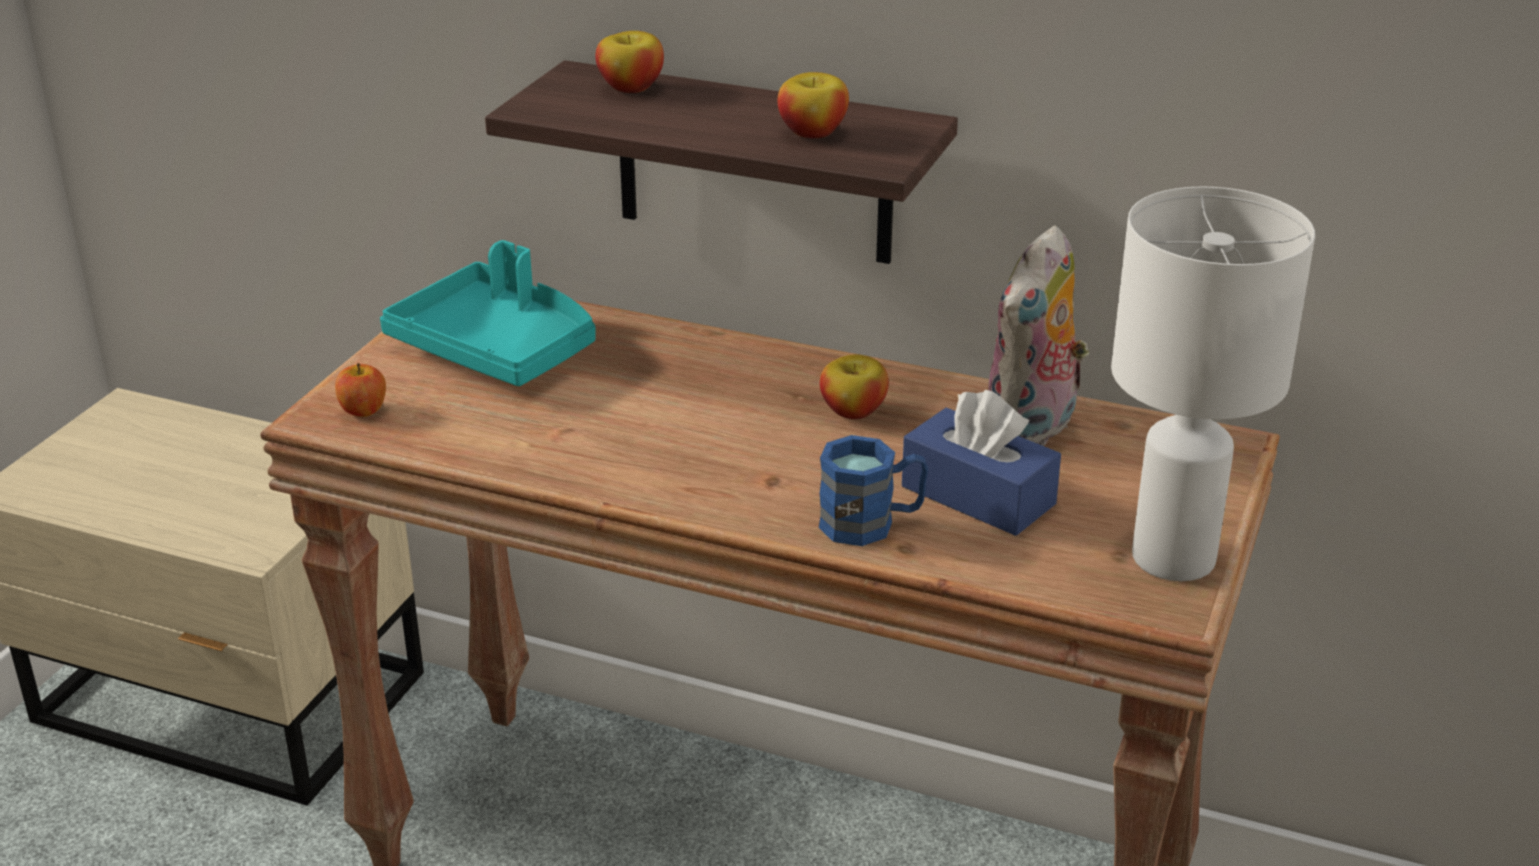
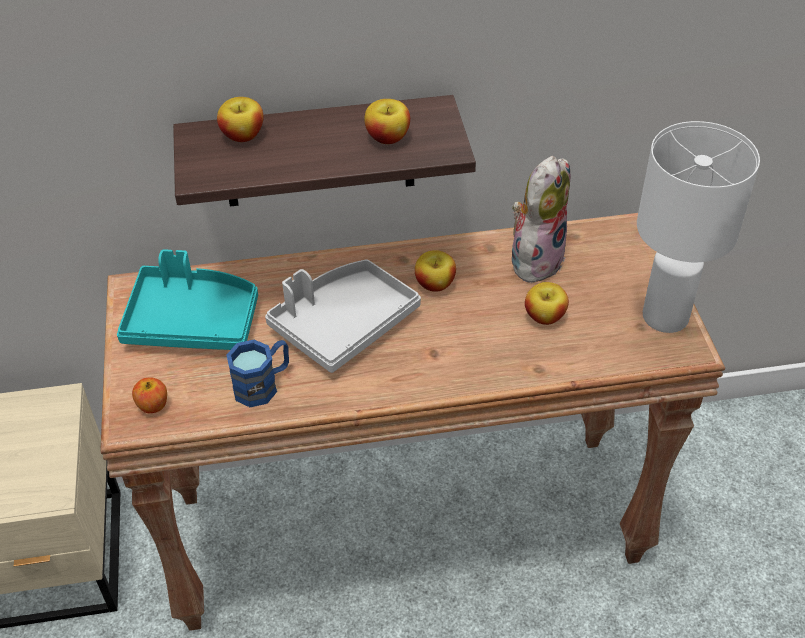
camera: 30 degrees left, 15 degrees up
blue mug [819,435,928,546] -> blue mug moved to [226,340,289,407]
blue tissue box [902,390,1061,536] -> apple [525,282,569,325]
plush toy [988,226,1089,446] -> plush toy turned 150 degrees counterclockwise [512,156,571,283]
none -> grey tray [265,259,421,373]

